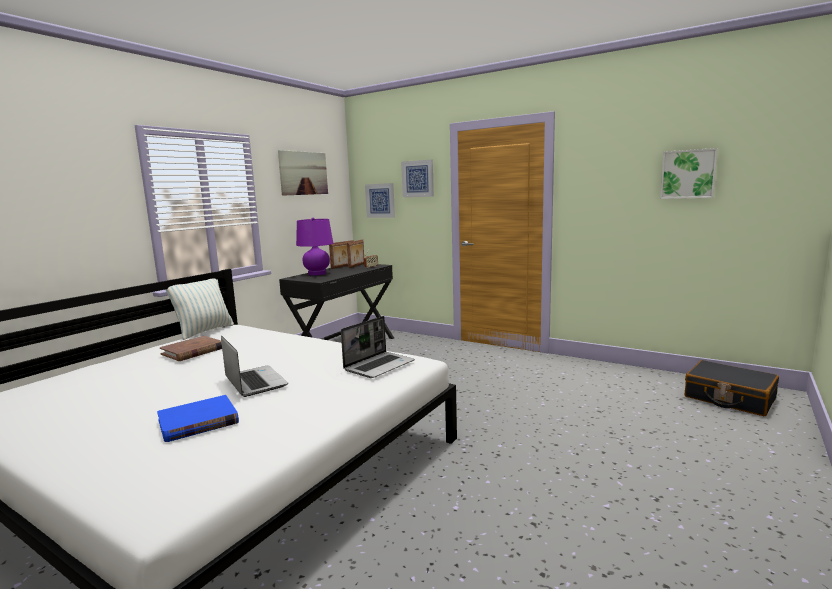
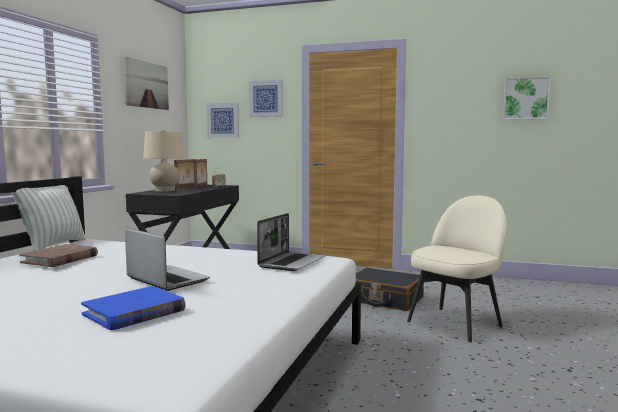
camera: 15 degrees left, 5 degrees down
purple table lamp [296,218,333,275] -> beige table lamp [143,129,184,192]
black suitcase [685,360,779,416] -> black suitcase moved to [356,268,424,311]
none -> beige chair [407,195,507,342]

